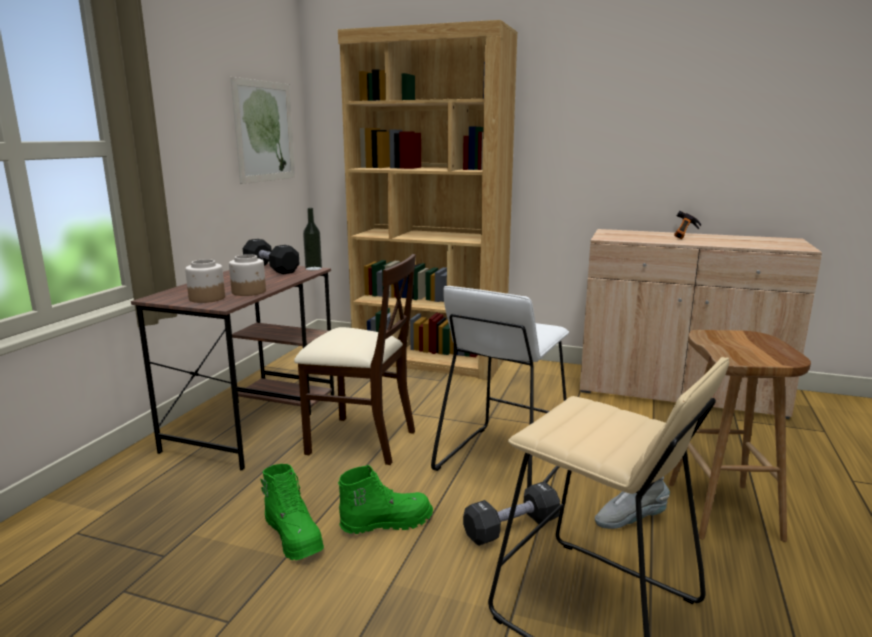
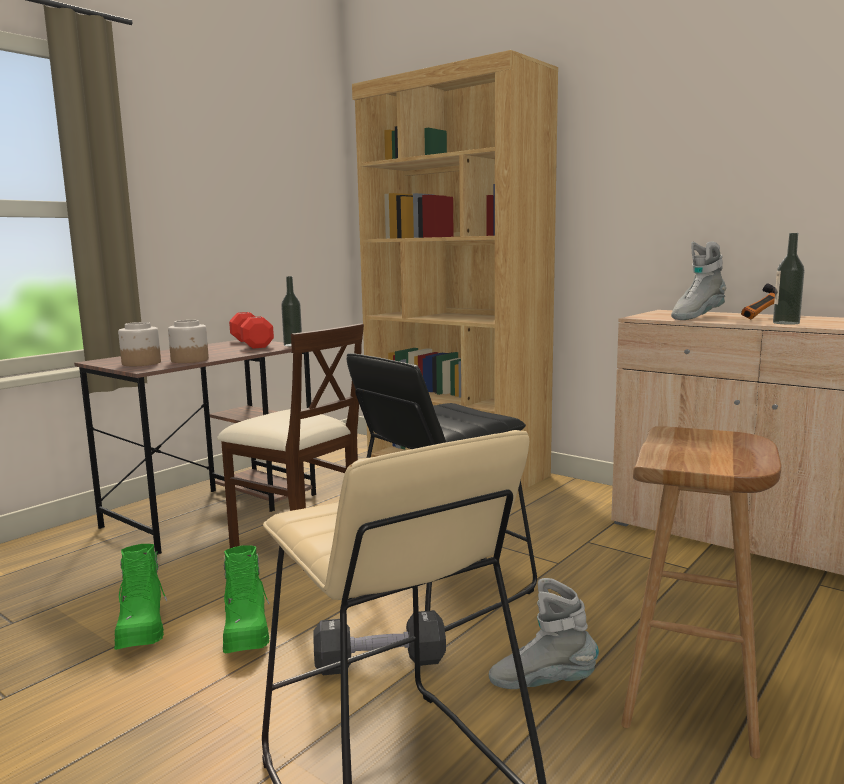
camera: 20 degrees right, 5 degrees down
picture [231,77,295,184] -> none
black dumbbell [243,239,300,275] -> red dumbbell [229,312,274,349]
green boot [338,465,433,534] -> green boot turned 75 degrees clockwise [223,545,270,653]
white stool [431,286,569,488] -> black stool [347,353,537,632]
none -> grey boot [671,242,727,320]
none -> bottle [773,233,805,325]

